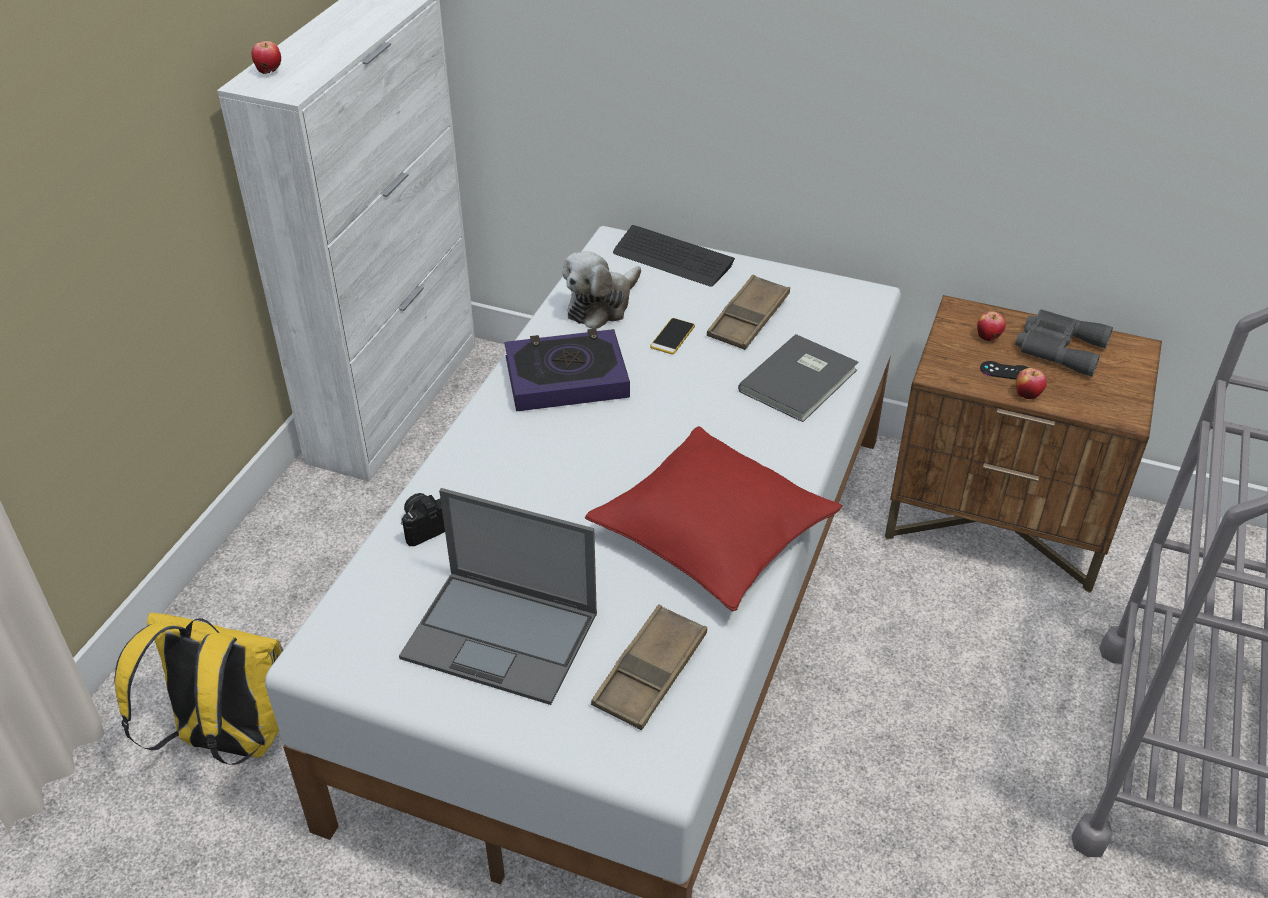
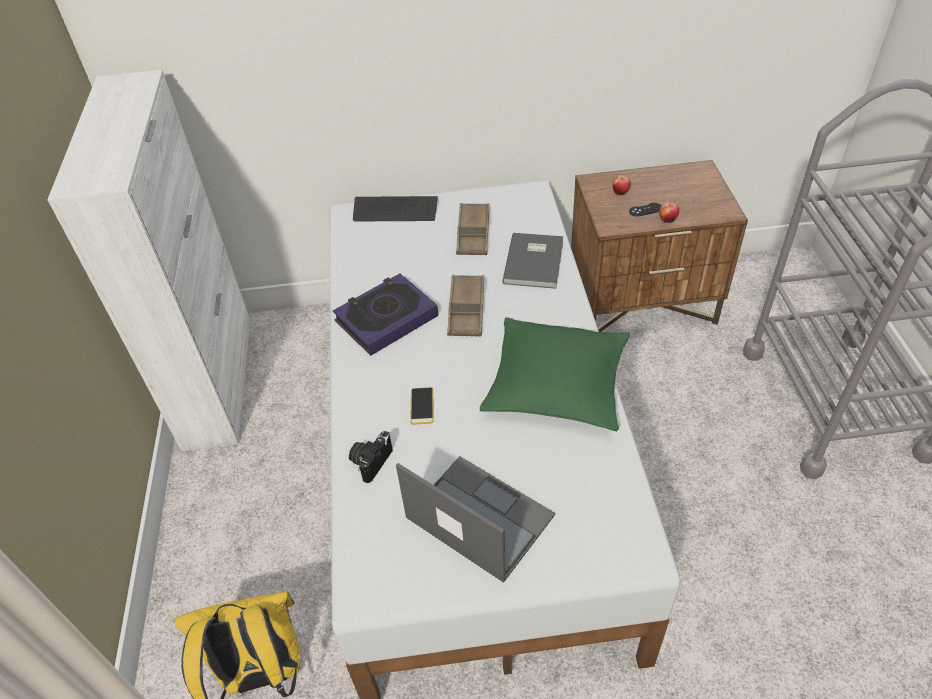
camera: 25 degrees left, 5 degrees up
apple [251,41,281,74] -> none
laptop [399,488,597,705] -> laptop turned 135 degrees counterclockwise [396,456,555,583]
plush toy [562,251,641,329] -> none
red pillow [585,426,842,612] -> green pillow [480,317,630,431]
brown tray [591,604,707,730] -> brown tray moved to [447,275,484,336]
phone [650,318,695,354] -> phone moved to [410,387,434,425]
grey binoculars [1015,309,1113,377] -> none

